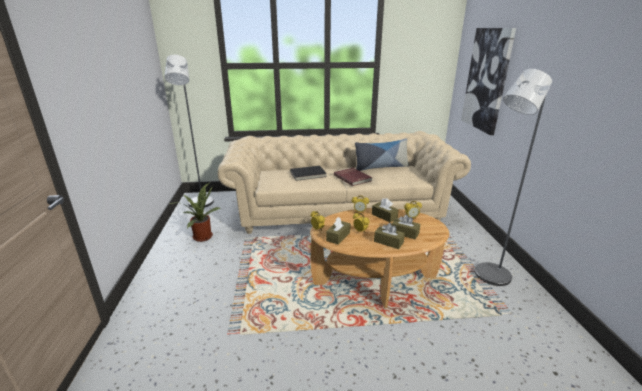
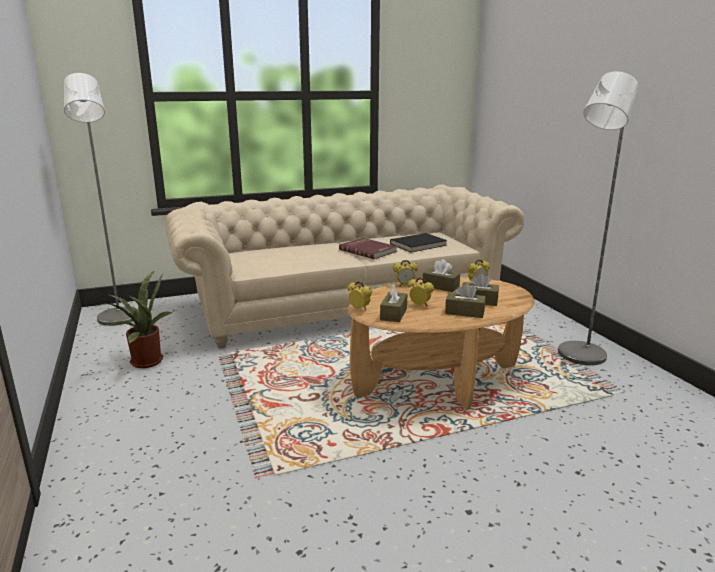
camera: 15 degrees left, 5 degrees down
black book [290,166,327,181] -> black book moved to [390,233,447,252]
pillow [355,138,409,171] -> none
picture [461,28,516,135] -> none

